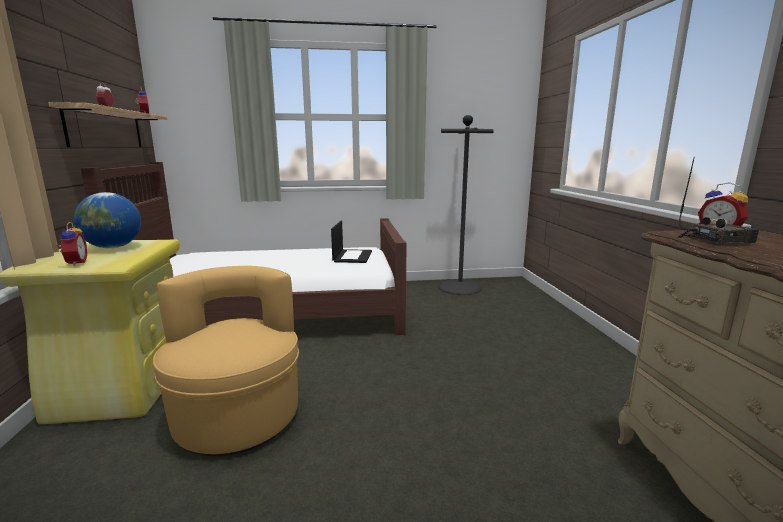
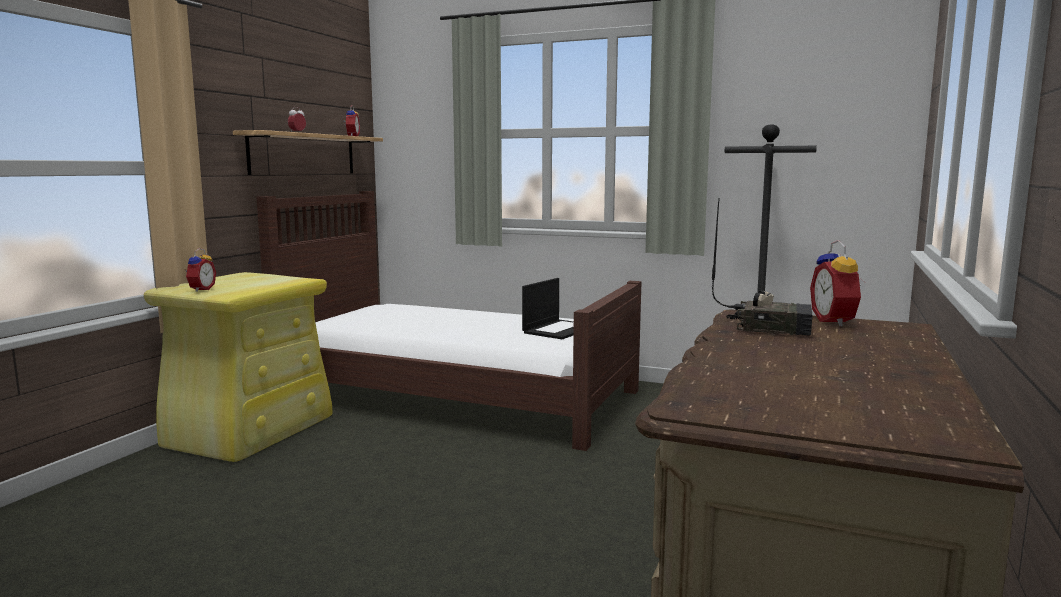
camera: 30 degrees right, 5 degrees down
globe [74,192,141,248] -> none
beige armchair [153,266,299,456] -> none

